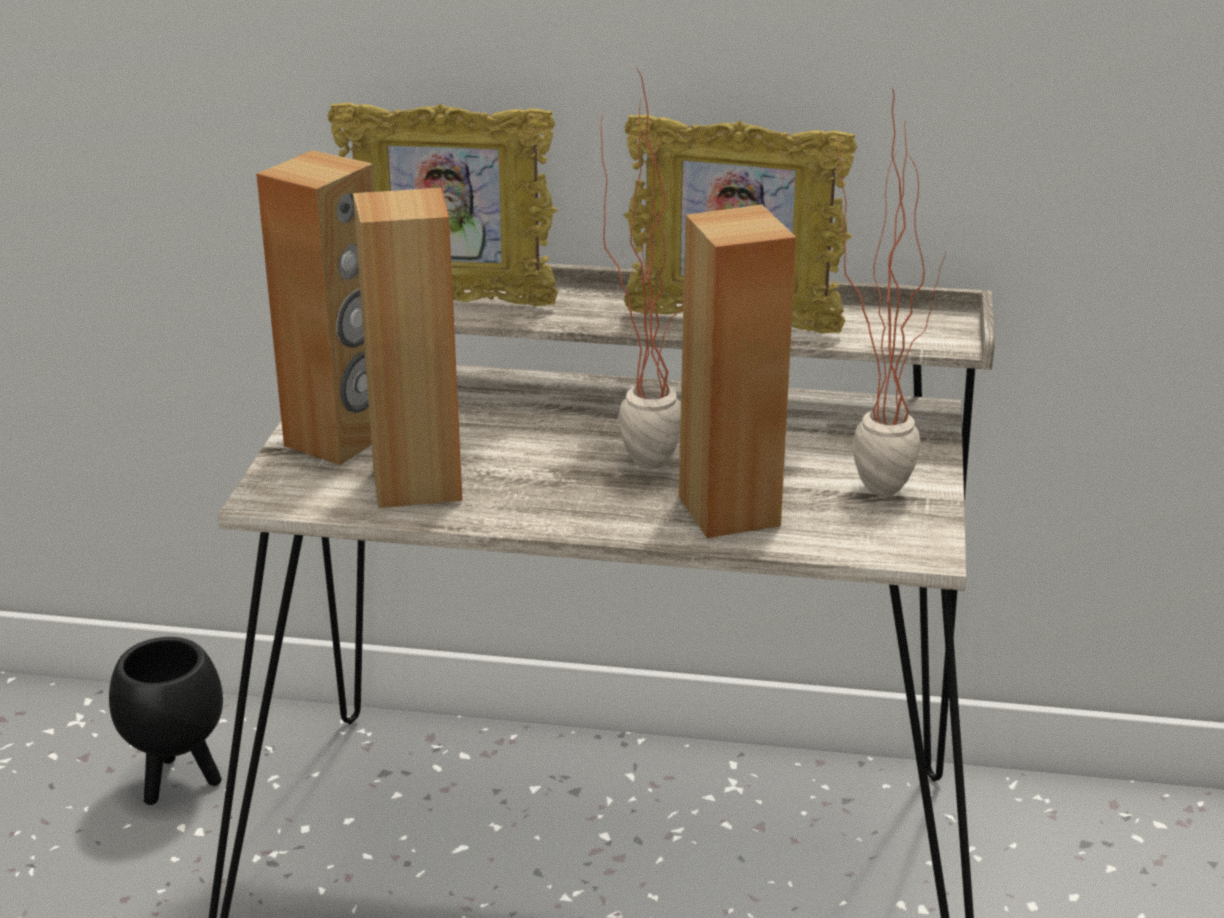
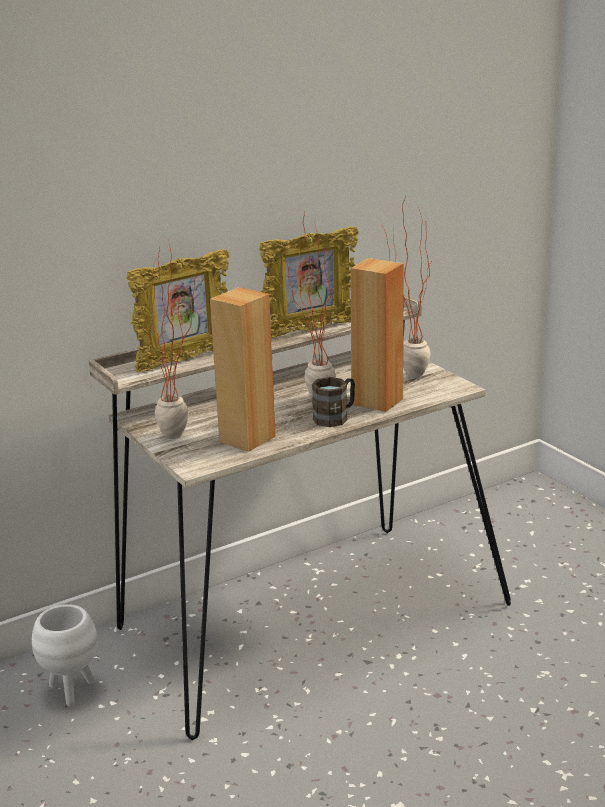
camera: 40 degrees left, 5 degrees down
black planter [109,637,223,805] -> white planter [32,604,98,707]
brown speaker [256,150,375,465] -> potted plant [143,244,198,439]
none -> brown mug [312,377,355,427]

